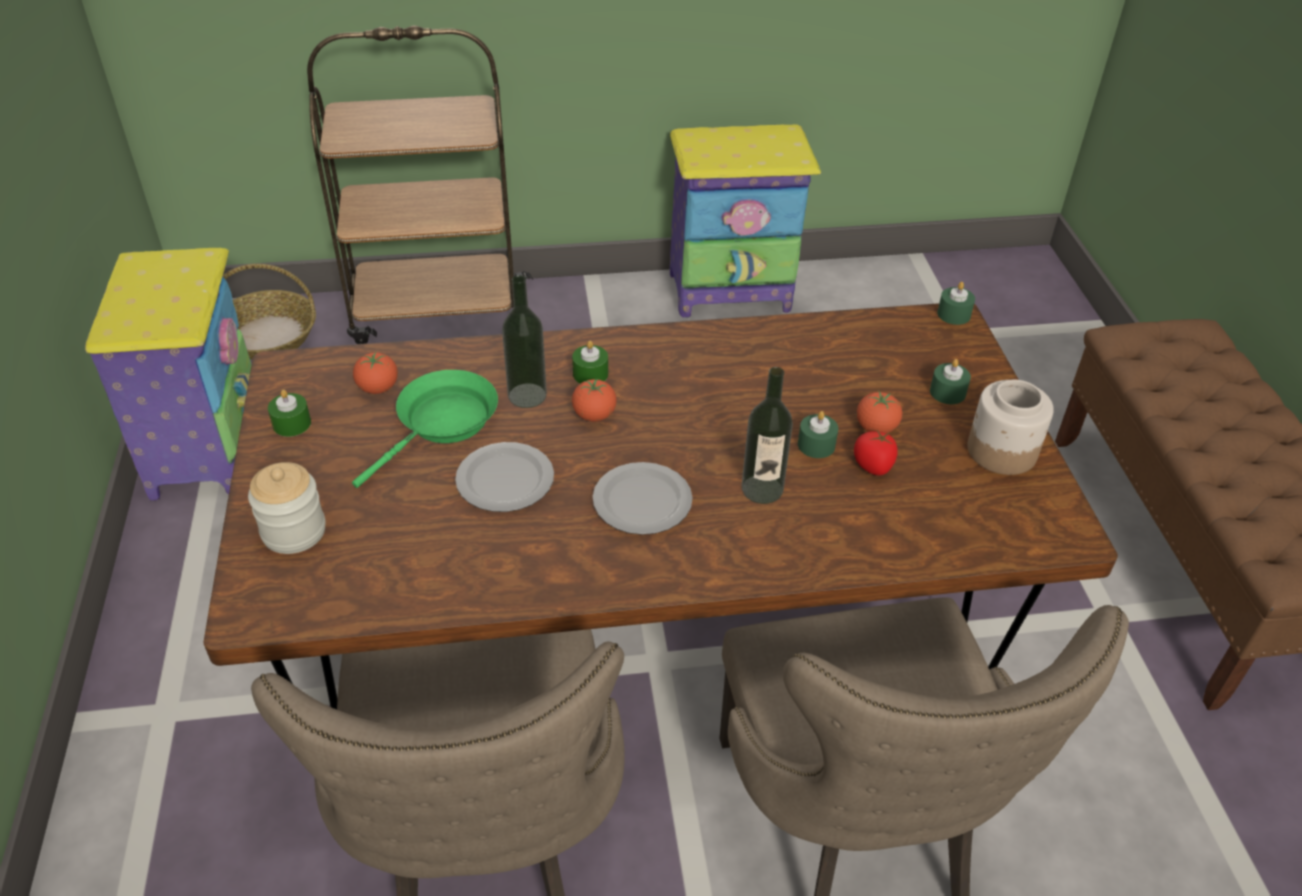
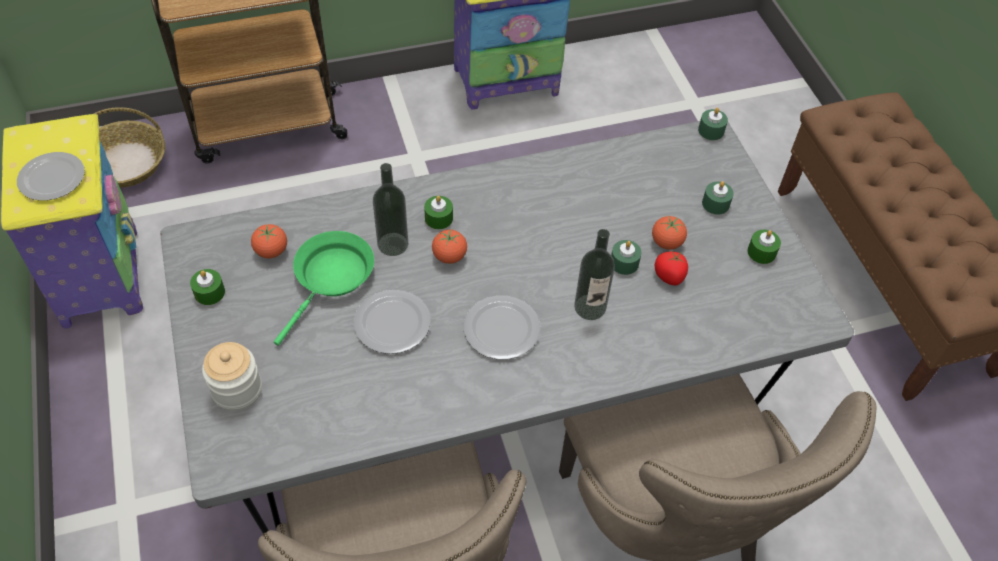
camera: 10 degrees left, 10 degrees up
brown dining table [204,303,1118,709] -> grey dining table [160,121,854,533]
jar [967,380,1054,475] -> green candle [747,230,781,264]
none -> plate [17,152,85,201]

